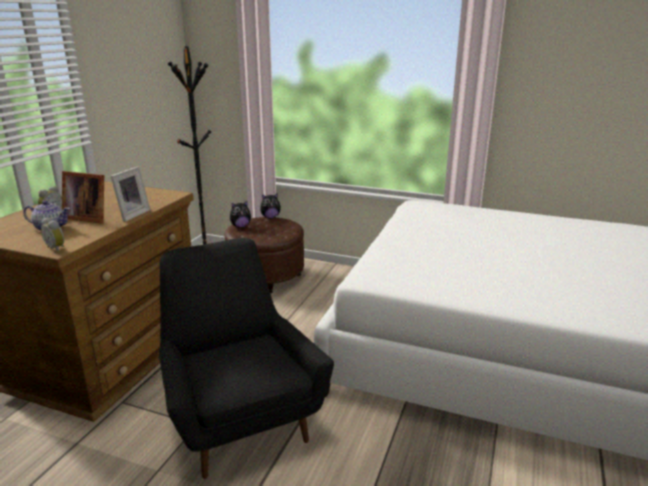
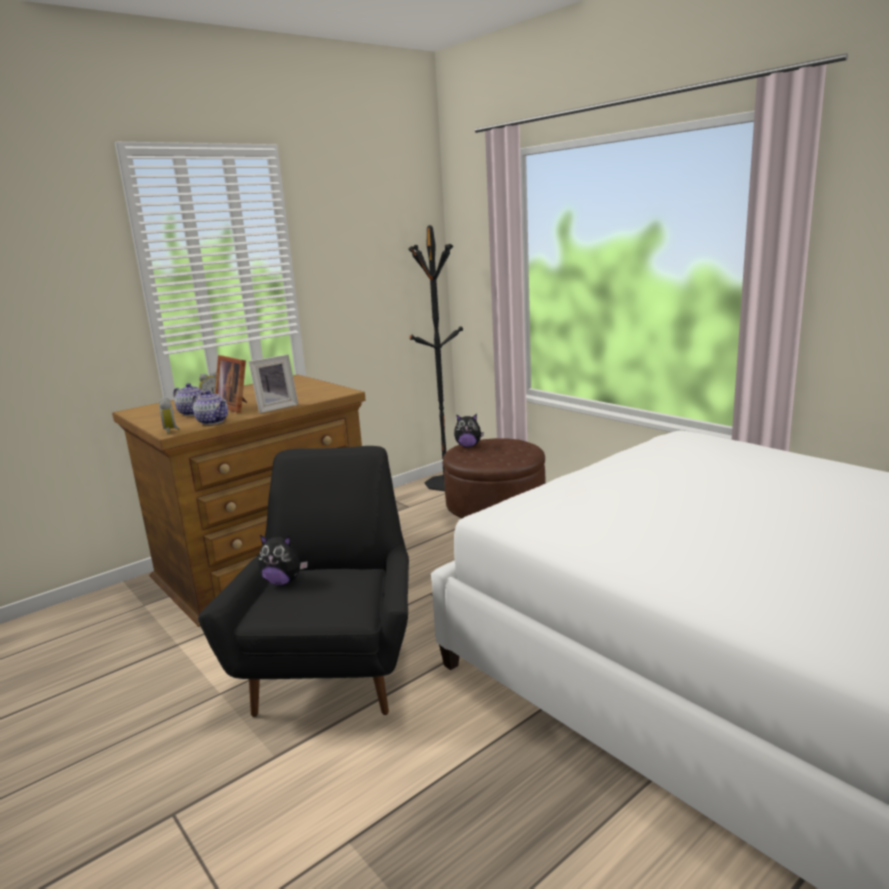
camera: 30 degrees right, 5 degrees down
plush toy [260,193,281,219] -> plush toy moved to [258,535,308,585]
none -> teapot [192,390,228,425]

